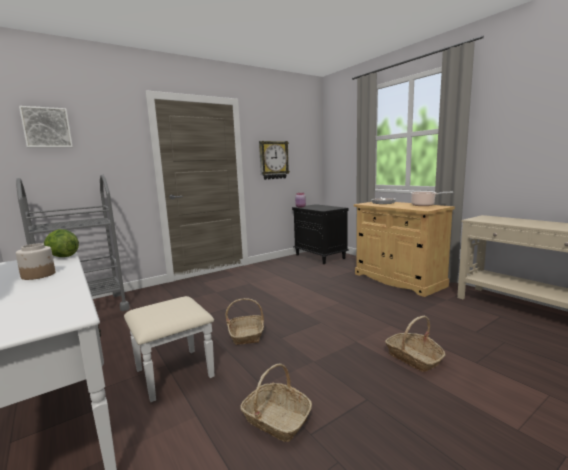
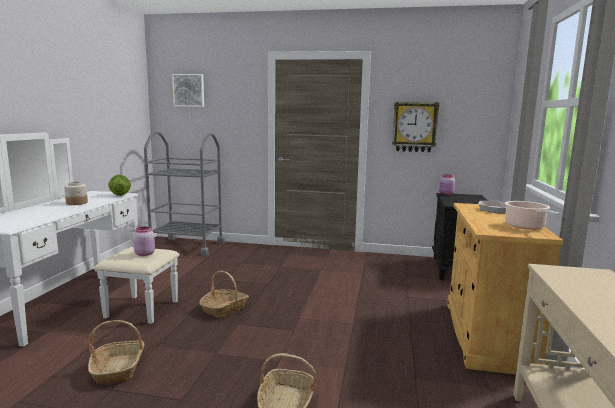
camera: 45 degrees right, 0 degrees up
none -> pink jar [133,226,155,256]

